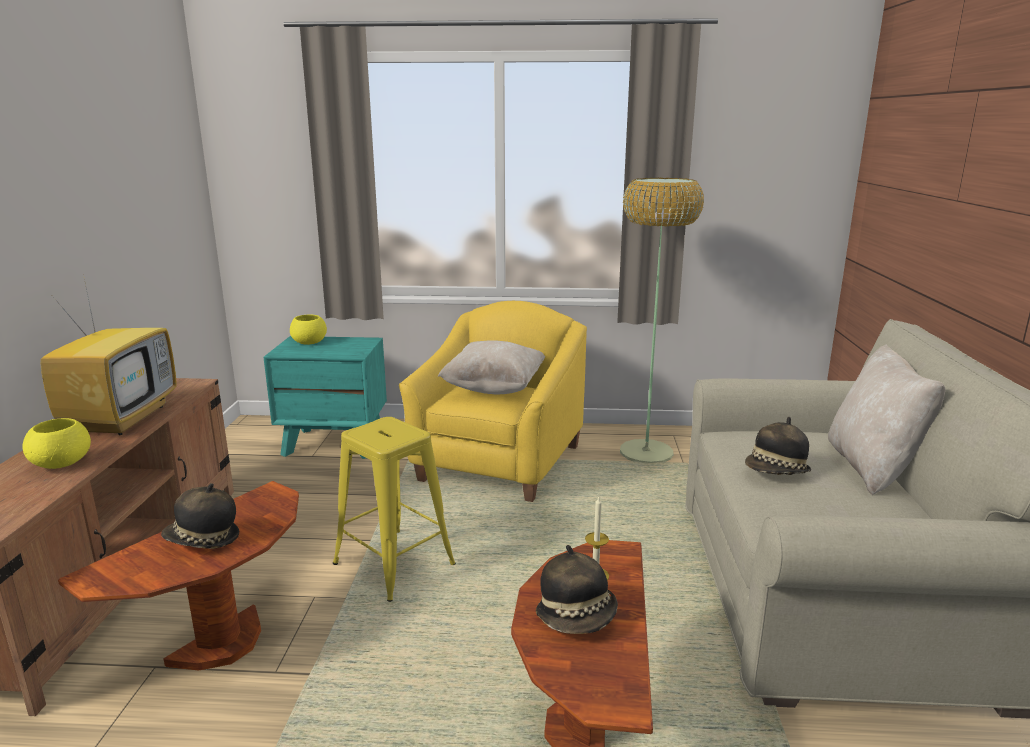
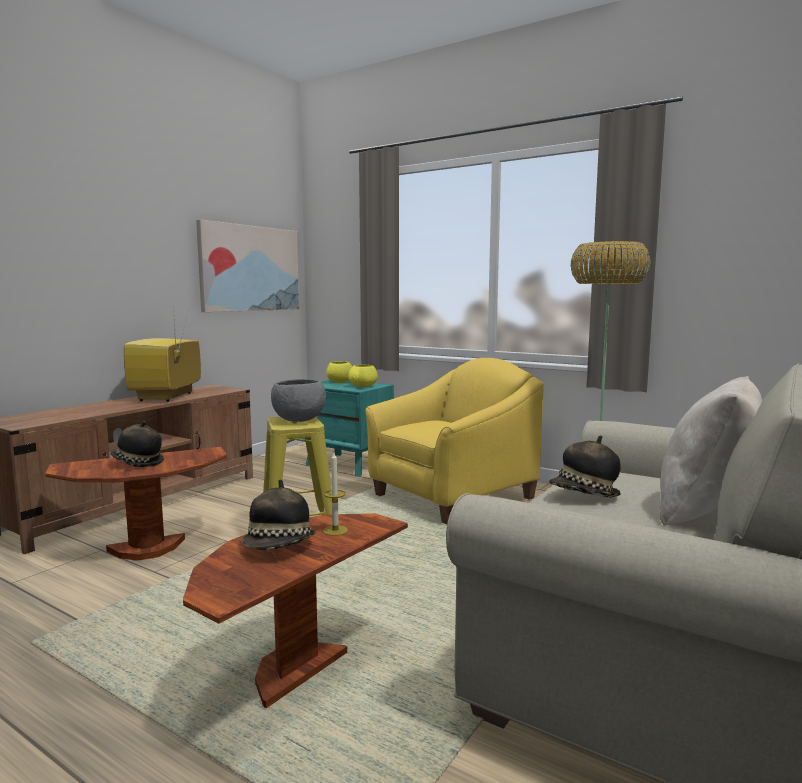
camera: 30 degrees right, 10 degrees down
yellow bowl [22,418,91,469] -> yellow bowl moved to [348,365,378,387]
television [40,278,177,435] -> television turned 150 degrees clockwise [124,306,201,402]
beige pillow [438,340,545,394] -> none
none -> picture [196,219,299,312]
none -> grey bowl [271,379,326,422]

